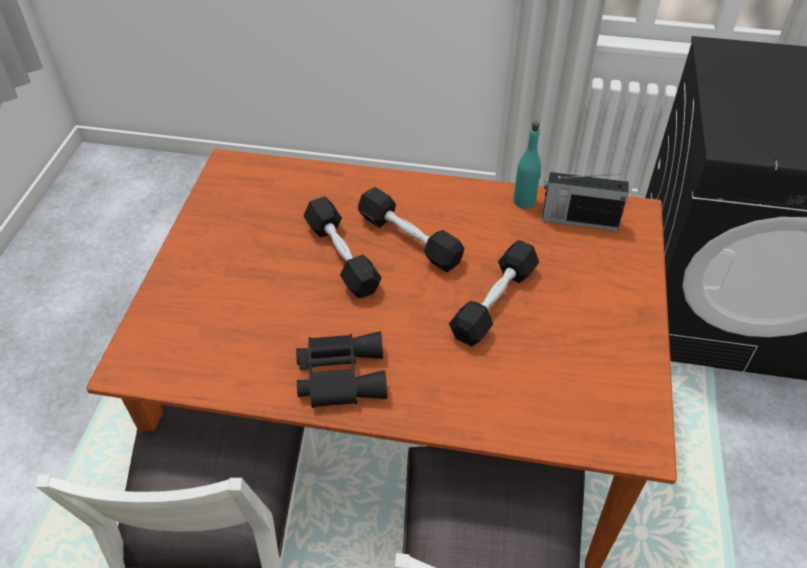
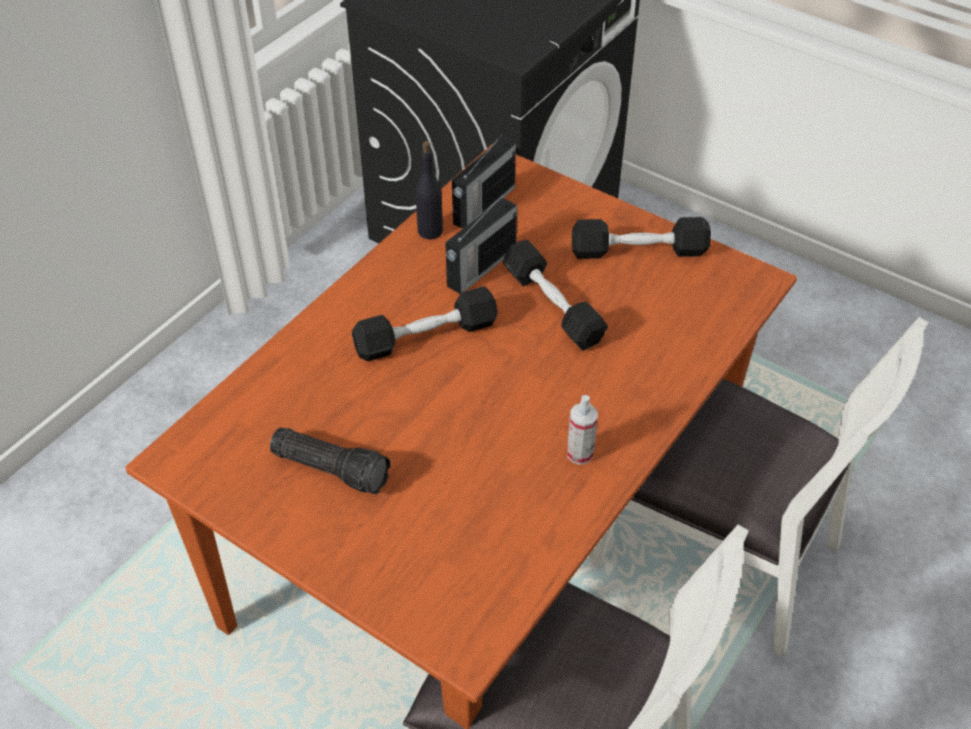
camera: 65 degrees left, 0 degrees up
black binoculars [296,332,387,408] -> spray bottle [567,395,598,465]
black dumbbell [304,196,381,298] -> black dumbbell moved to [572,217,711,259]
turquoise bottle [513,121,541,208] -> black bottle [416,141,443,239]
none -> flashlight [270,428,391,495]
none -> radio [445,194,517,294]

